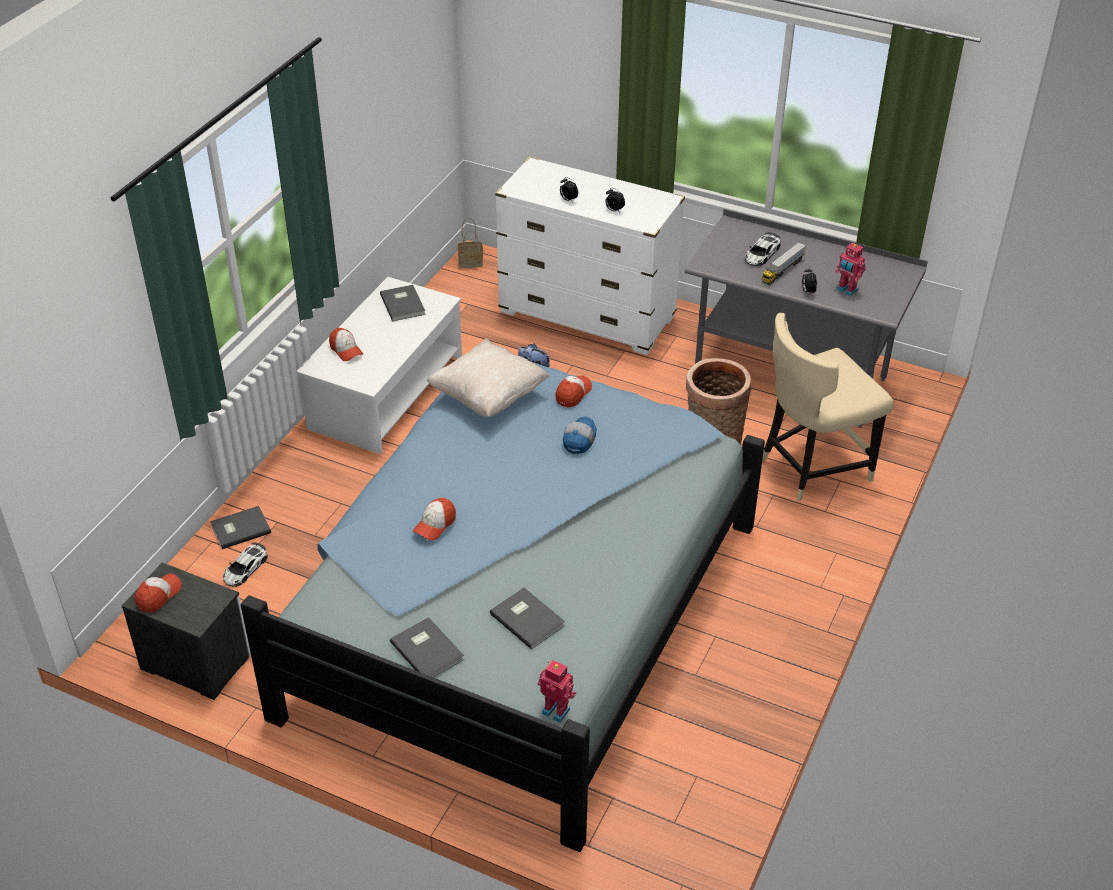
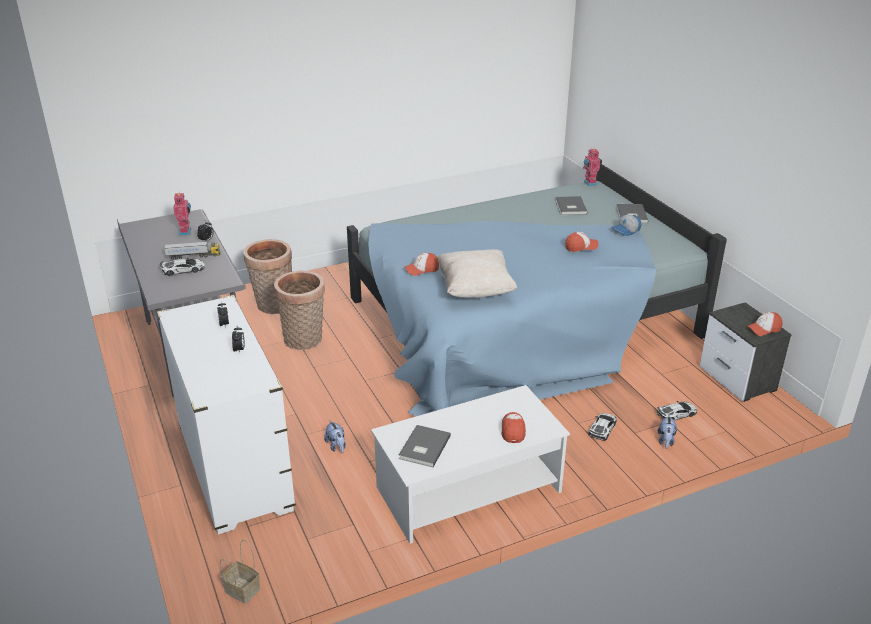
camera: 140 degrees left, 10 degrees down
grey book [210,506,271,549] -> plush toy [658,415,677,449]
cap [563,416,597,454] -> cap moved to [612,215,642,236]
beige chair [762,313,894,501] -> basket [243,239,292,314]
none -> toy car [588,413,617,441]

